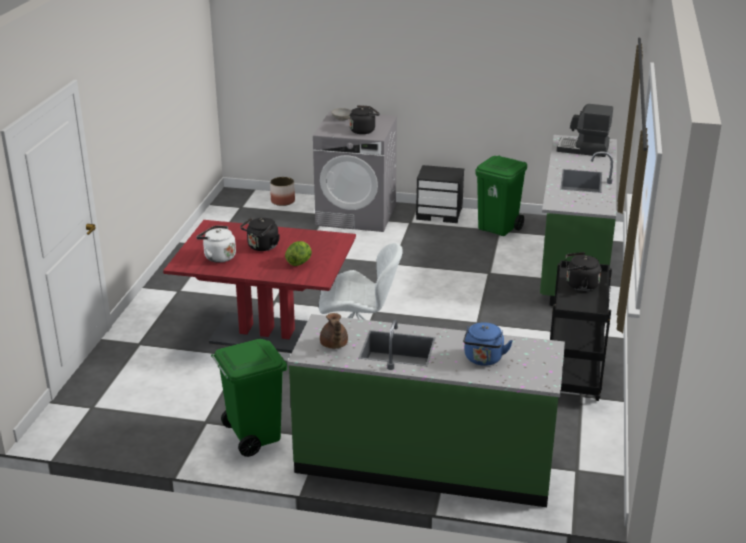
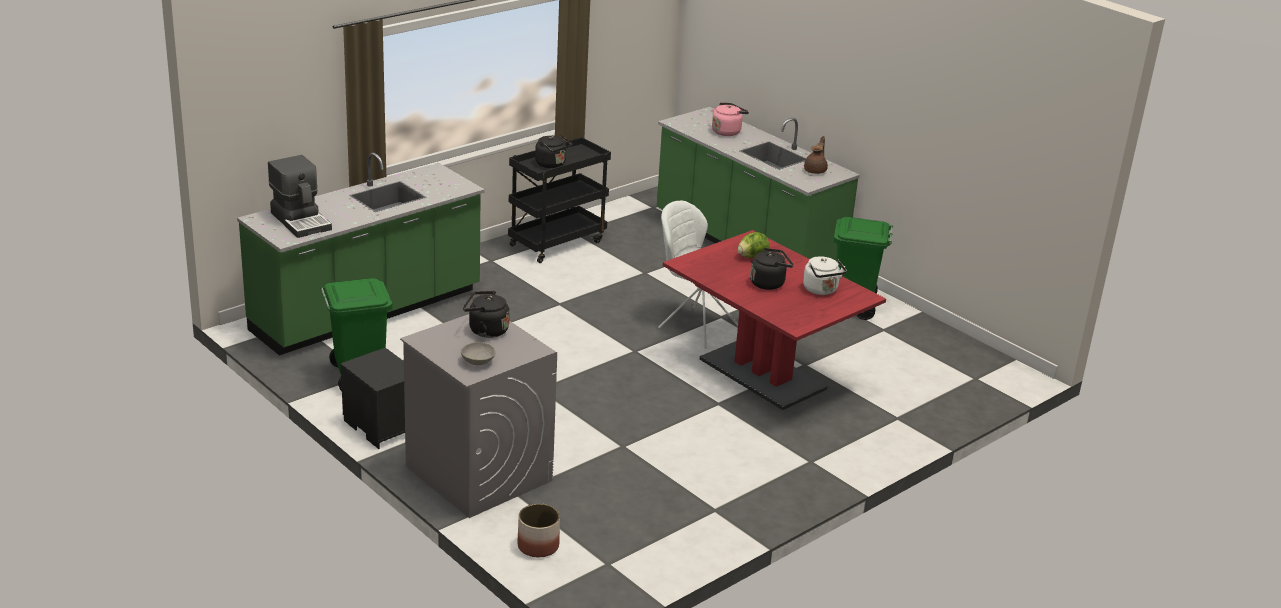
camera: 145 degrees left, 0 degrees up
blue kettle [463,322,513,366] -> pink kettle [712,103,749,136]

